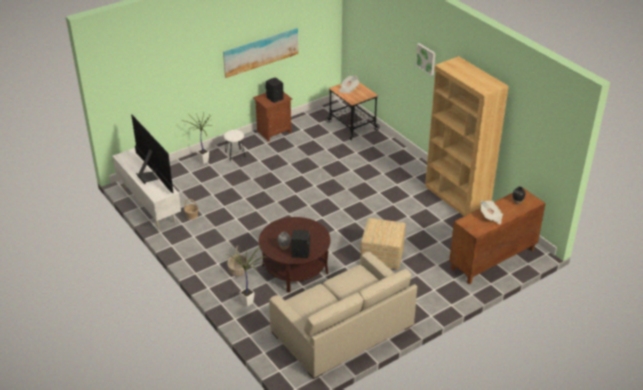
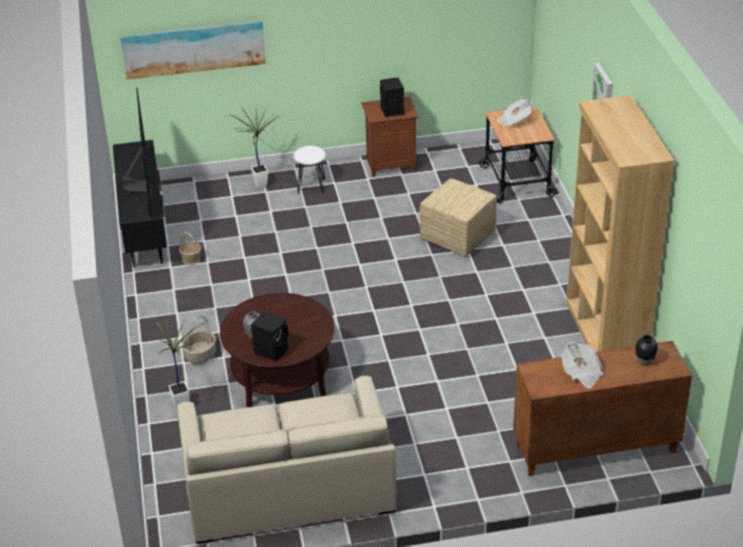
camera: 25 degrees right, 0 degrees up
white tv stand [112,148,181,230] -> black tv stand [113,140,167,268]
picture [223,28,298,78] -> picture moved to [120,21,266,80]
ottoman [360,218,406,270] -> ottoman moved to [420,178,497,256]

